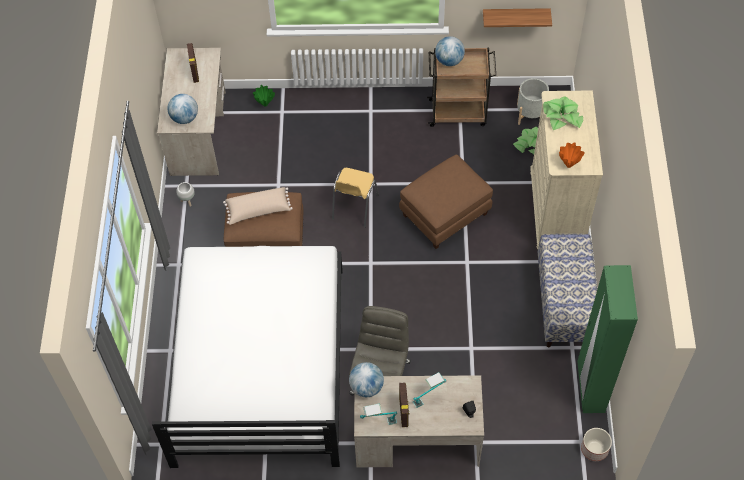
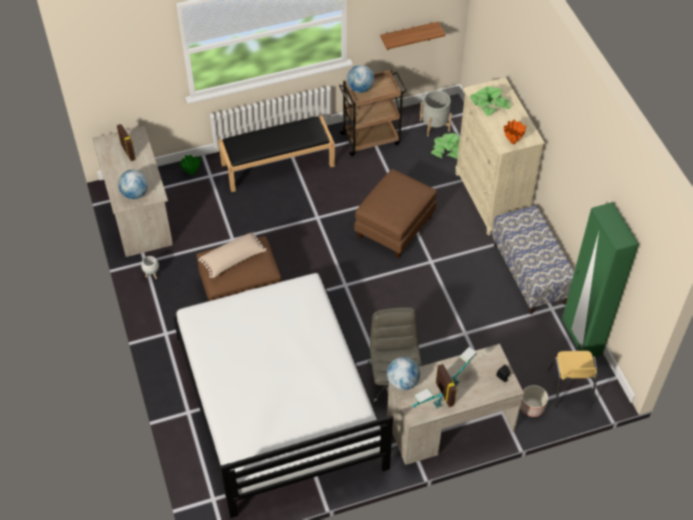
camera: 20 degrees left, 5 degrees down
yellow chair [332,168,379,228] -> yellow chair moved to [548,351,598,408]
planter [581,428,612,461] -> planter moved to [520,385,548,417]
none -> black bench [218,115,335,192]

